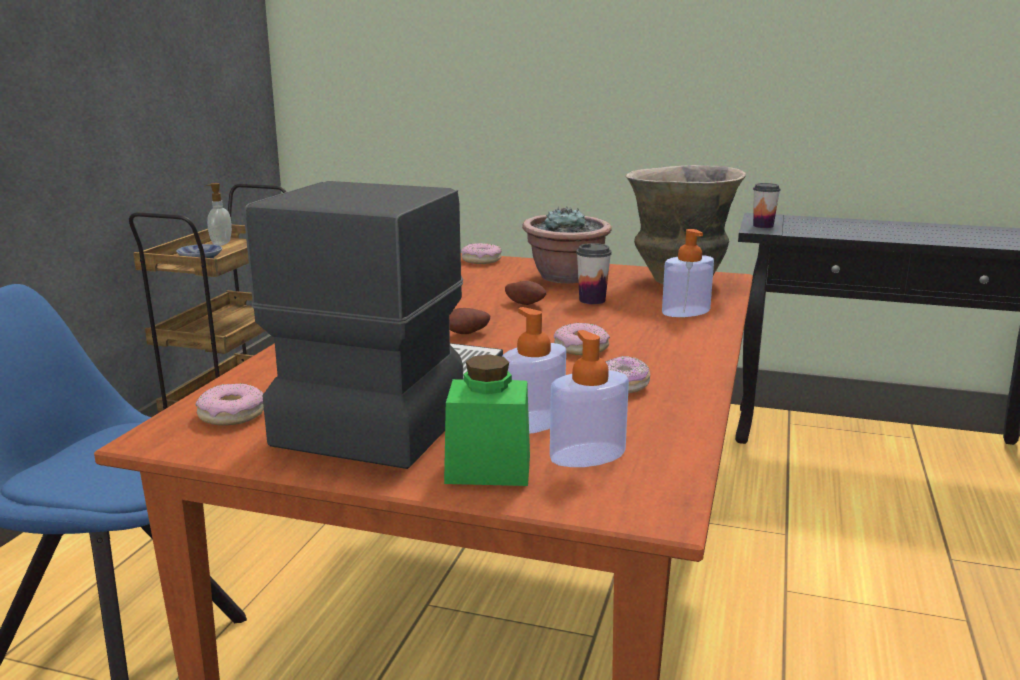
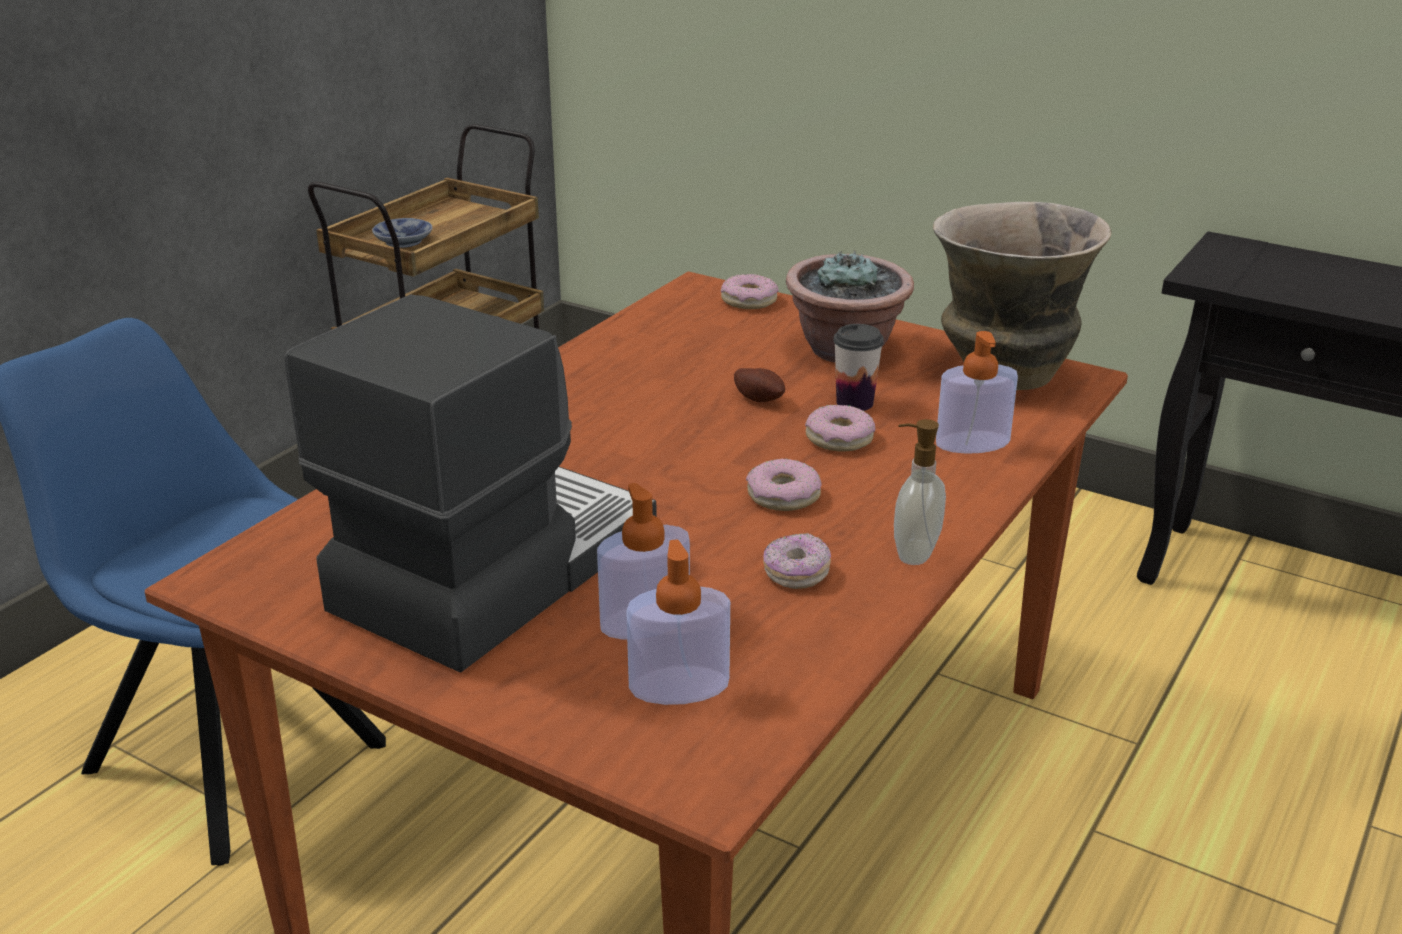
camera: 15 degrees right, 10 degrees up
donut [195,383,264,425] -> donut moved to [805,405,875,452]
soap dispenser [204,183,232,246] -> soap dispenser moved to [894,419,946,565]
green jar [444,355,530,486] -> none
potato [449,308,490,334] -> none
cup [753,183,781,228] -> none

